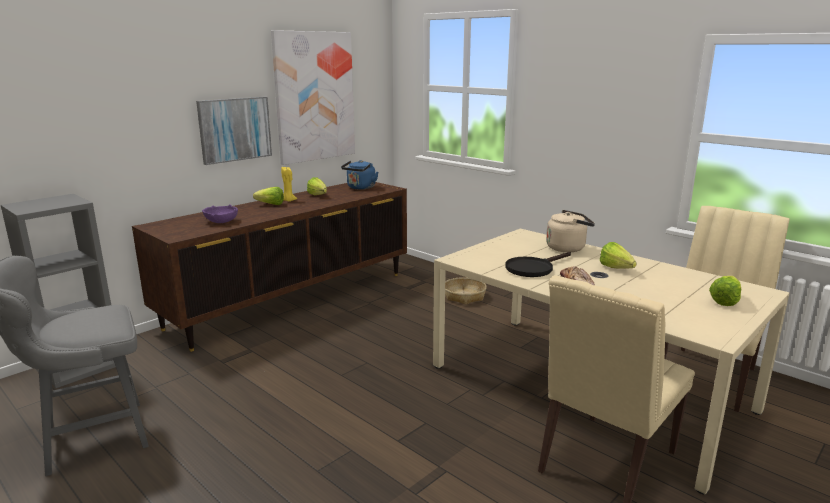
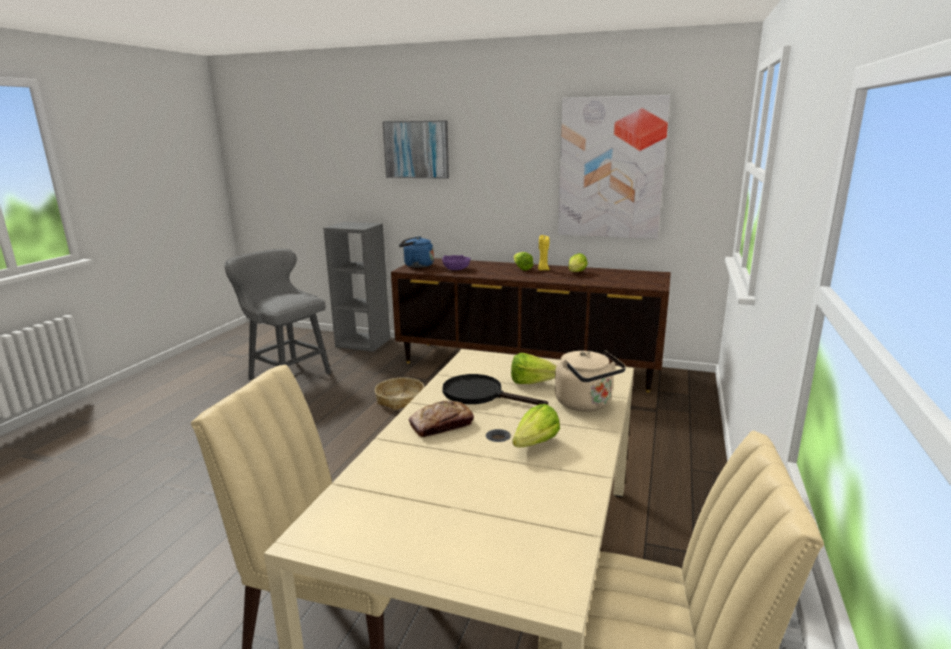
camera: 65 degrees right, 0 degrees up
picture [196,97,272,165] -> picture moved to [383,121,449,179]
blue kettle [341,160,378,190] -> blue kettle moved to [399,236,434,268]
basket [445,277,487,305] -> basket moved to [375,377,424,410]
lettuce [709,276,741,306] -> lettuce moved to [511,353,557,384]

